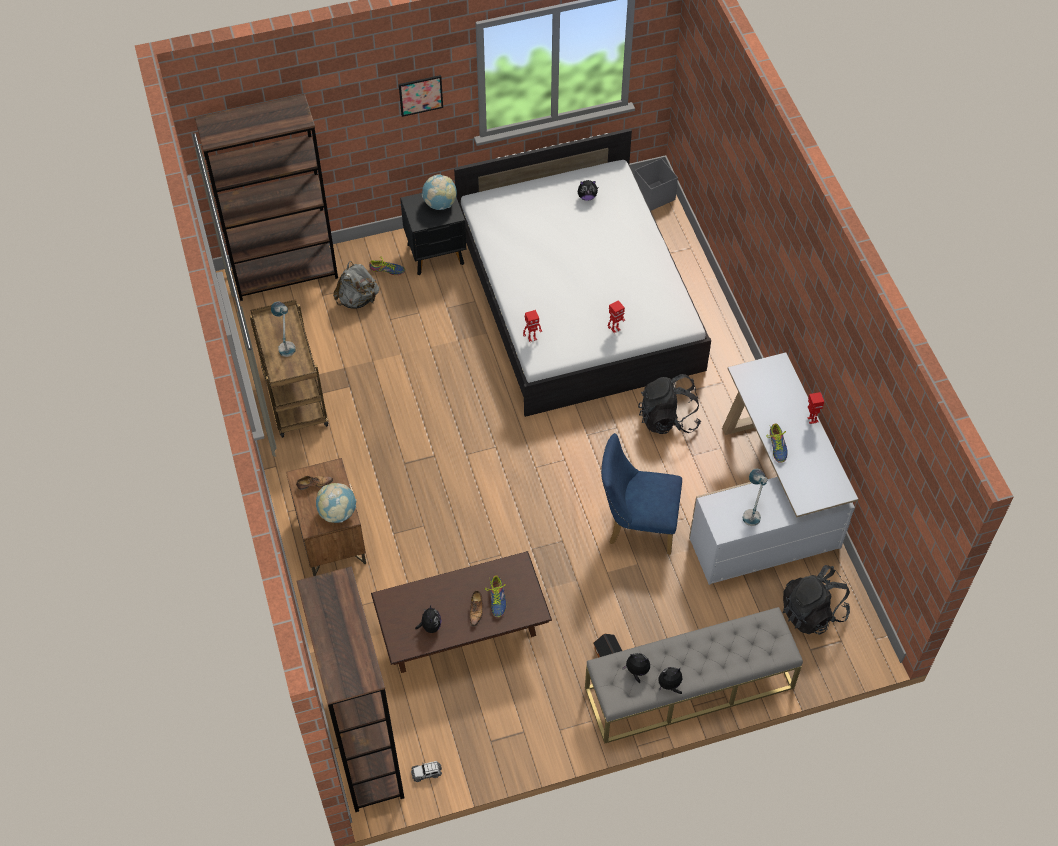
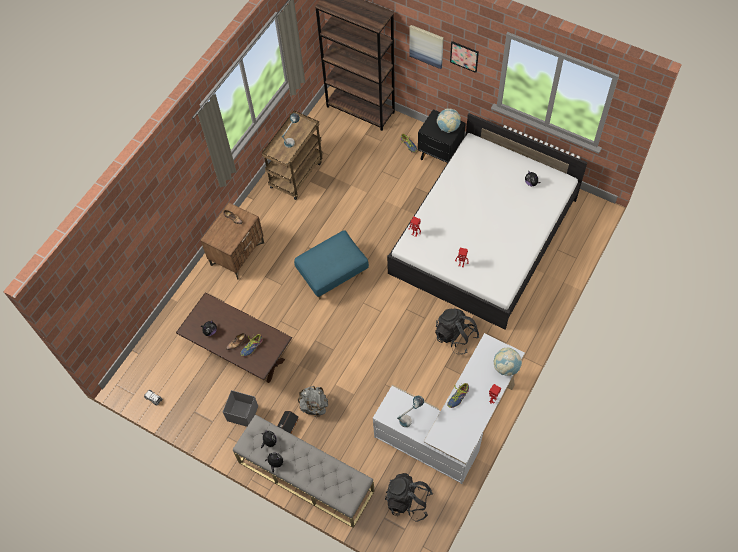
camera: 50 degrees right, 5 degrees up
brown bookcase [296,566,404,812] -> none
globe [316,483,356,523] -> globe moved to [494,347,522,376]
grey backpack [333,261,379,309] -> grey backpack moved to [298,386,328,417]
blue chair [601,433,682,555] -> none
grey storage box [635,158,678,211] -> grey storage box moved to [223,390,258,427]
none -> blue ottoman [294,230,369,299]
none -> picture [409,25,444,69]

